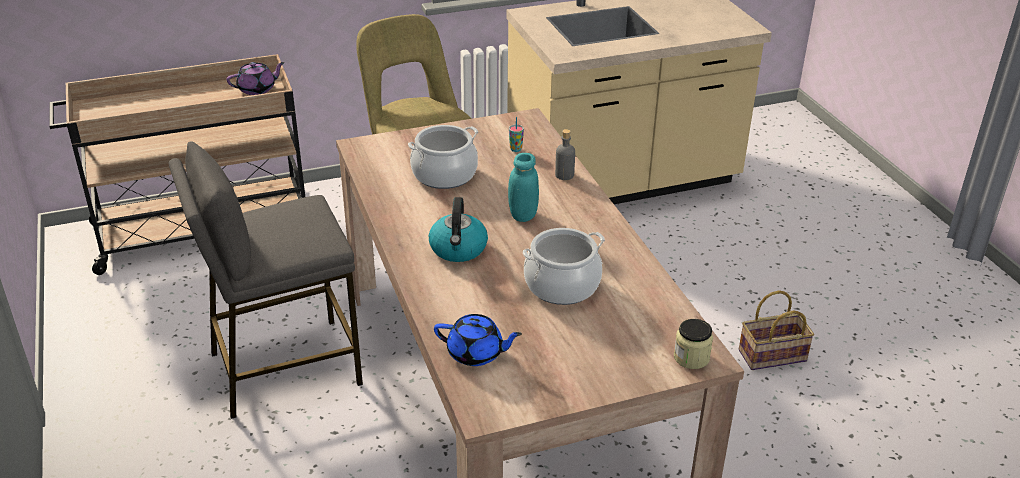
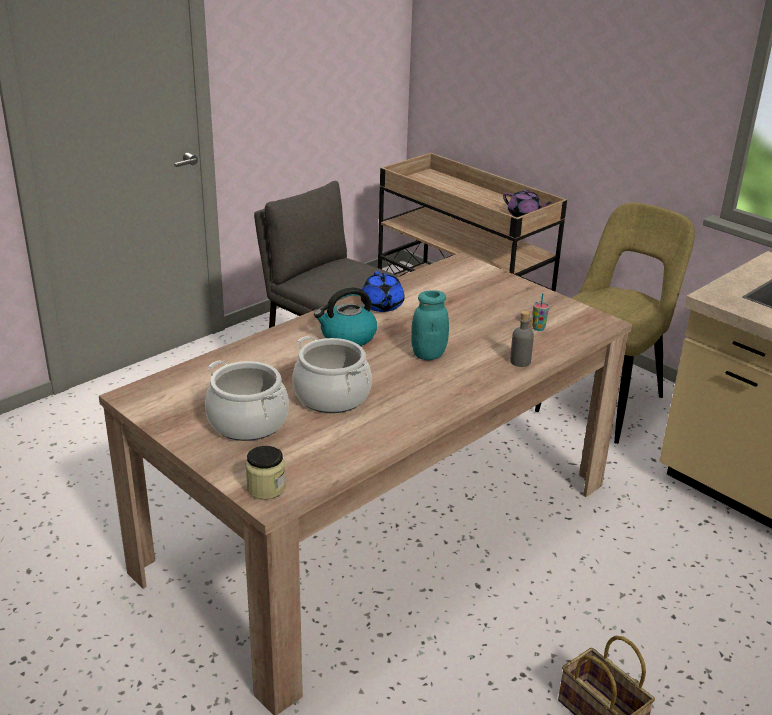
camera: 65 degrees right, 5 degrees down
cooking pot [408,125,478,189] -> cooking pot moved to [205,360,289,441]
blue teapot [434,314,522,366] -> blue teapot moved to [360,271,404,312]

